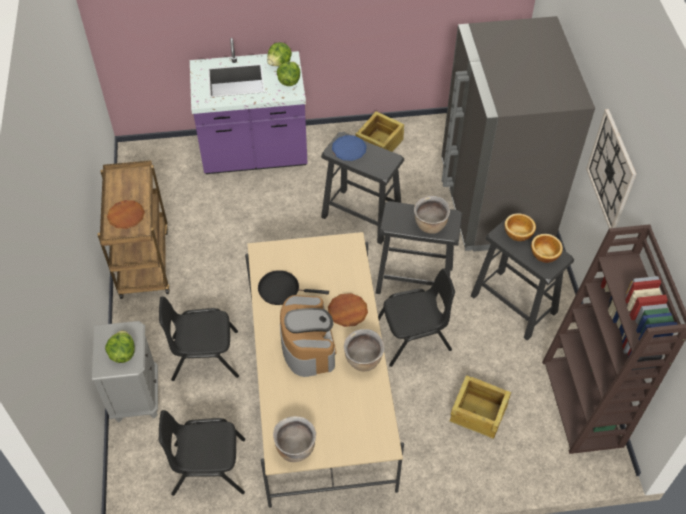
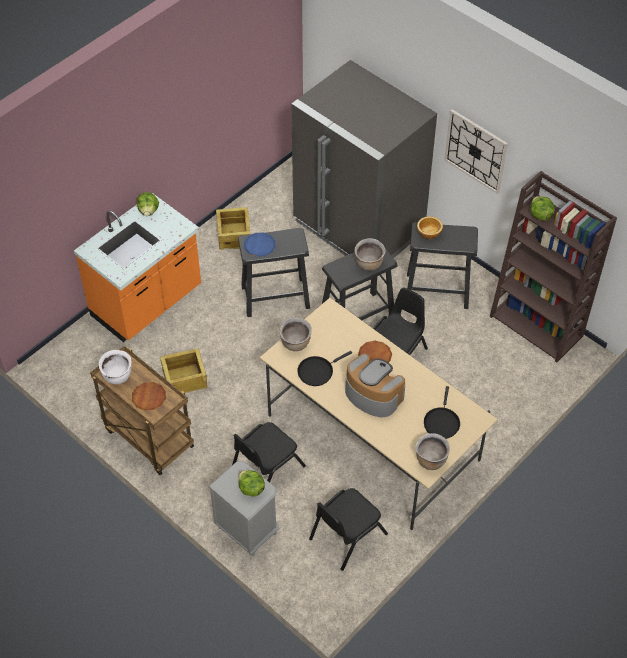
camera: 40 degrees left, 0 degrees up
purple counter [190,38,308,174] -> orange counter [74,194,201,342]
lettuce [277,62,300,86] -> lettuce moved to [530,196,555,221]
brown cooking pot [344,329,384,371] -> brown cooking pot moved to [280,317,312,351]
crate [450,375,511,439] -> crate moved to [160,348,207,393]
bowl [531,234,563,263] -> none
none -> white cooking pot [99,350,131,384]
none -> black frying pan [424,386,460,439]

